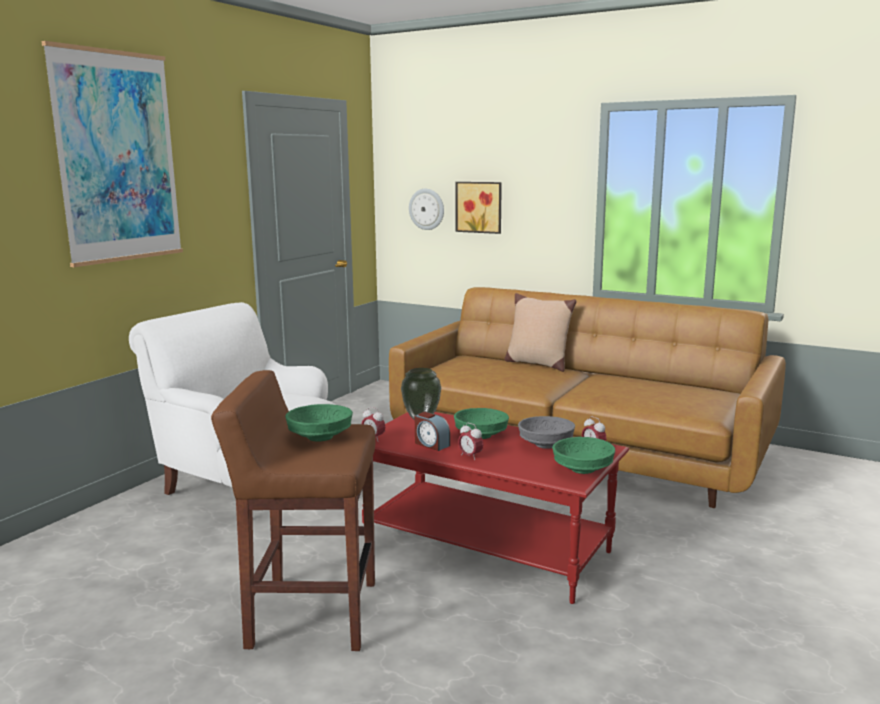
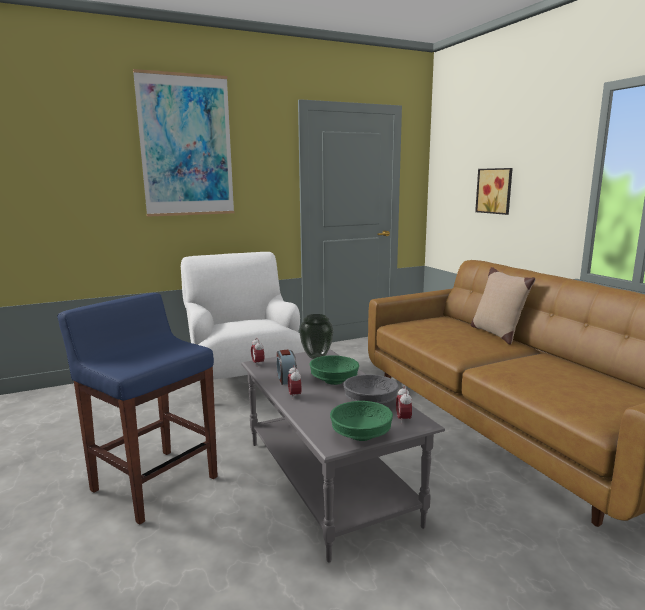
camera: 35 degrees right, 0 degrees up
brown stool [211,370,376,651] -> blue stool [57,293,218,525]
green bowl [285,404,353,441] -> none
red coffee table [362,412,629,604] -> grey coffee table [241,349,445,563]
wall clock [409,189,444,230] -> none

